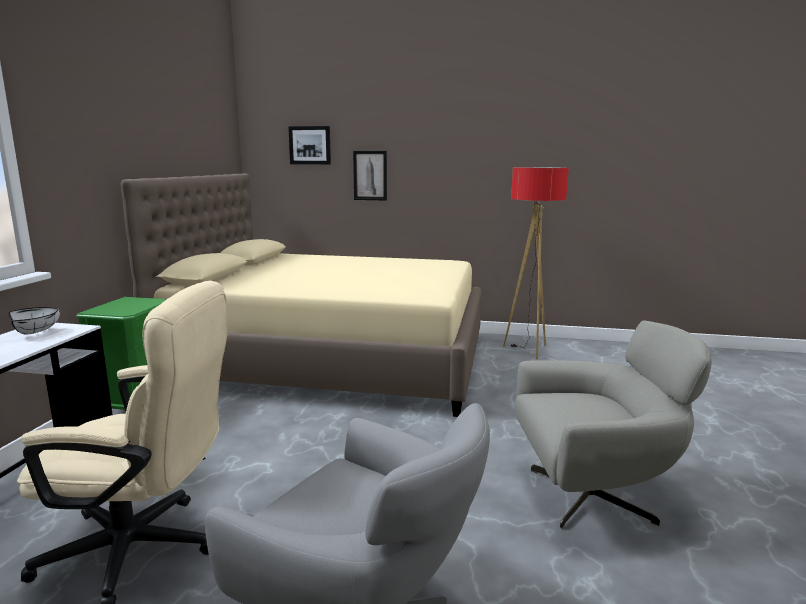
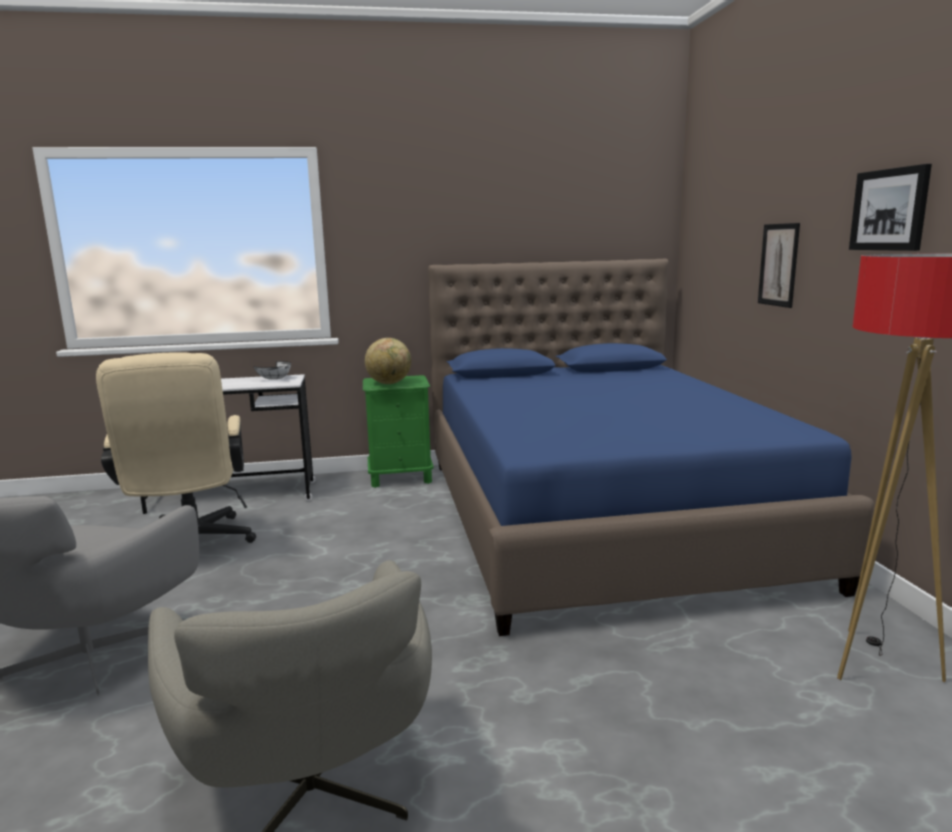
camera: 70 degrees right, 0 degrees up
beige bed [121,173,482,417] -> blue bed [428,259,874,636]
picture [288,126,331,164] -> picture moved to [849,164,932,251]
none -> globe [365,338,411,384]

